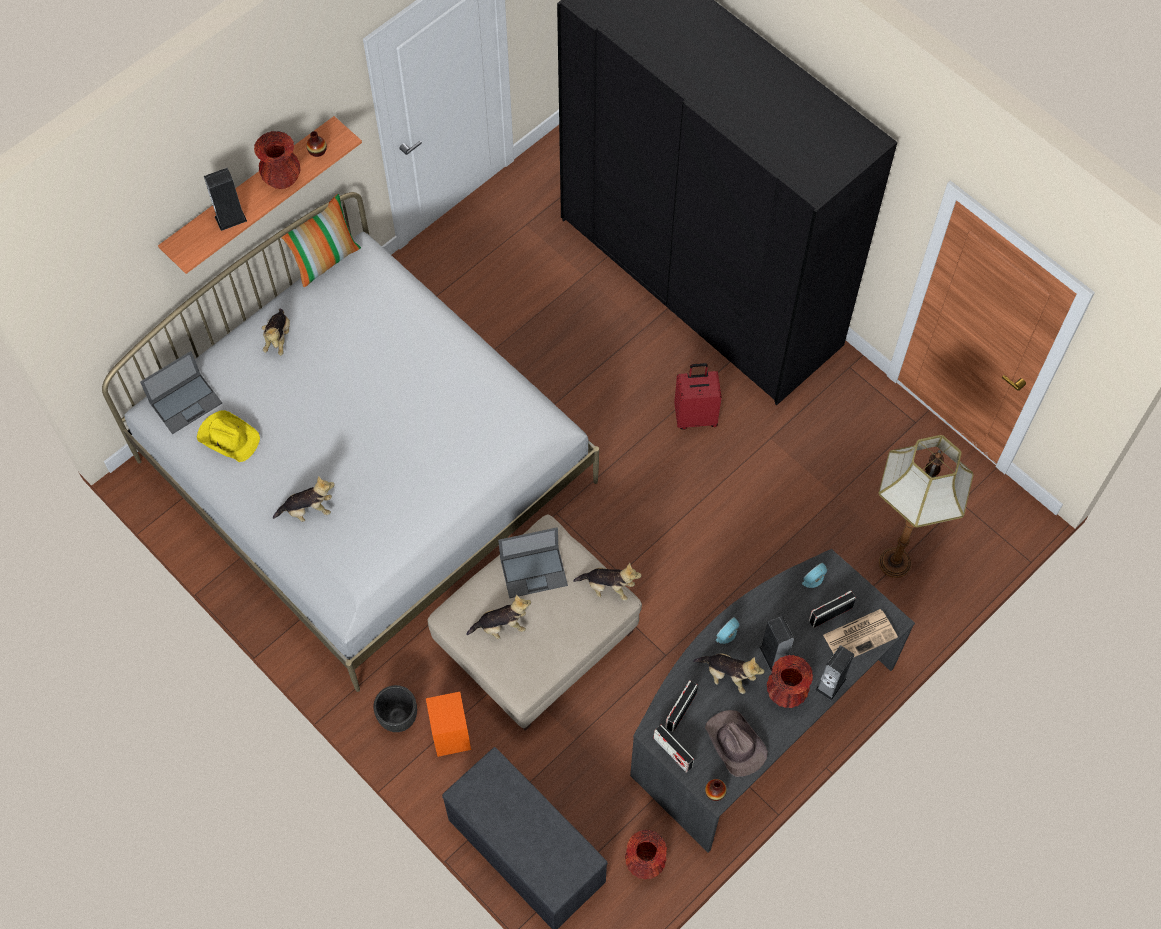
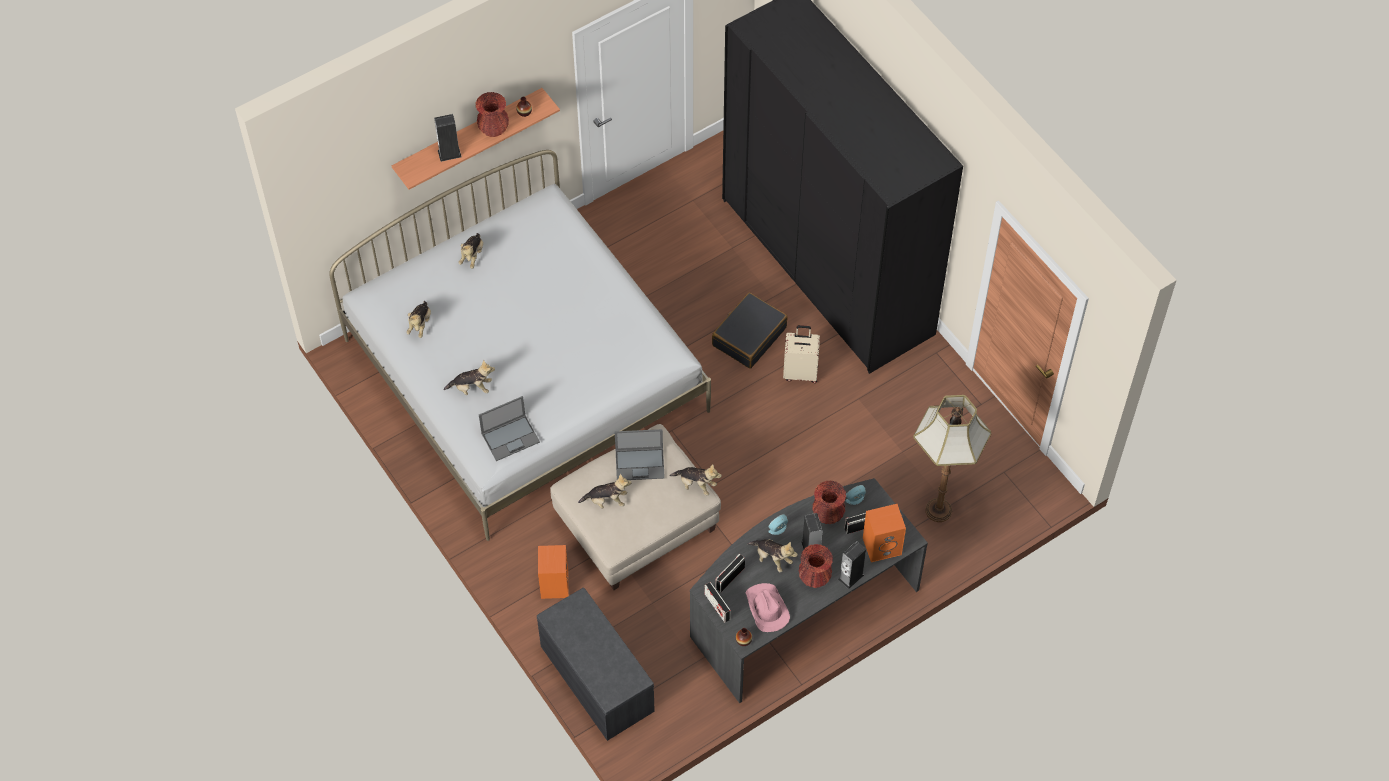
camera: 10 degrees right, 5 degrees down
laptop [140,351,222,434] -> laptop moved to [479,396,540,461]
yellow hat [197,410,260,462] -> plush toy [406,301,431,338]
pillow [281,194,361,287] -> none
black planter [373,685,417,732] -> none
red vase [625,830,667,879] -> red vase moved to [812,481,846,524]
red suitcase [674,363,722,430] -> beige suitcase [783,325,820,383]
brown hat [705,710,768,777] -> pink hat [745,583,790,632]
newspaper [823,609,898,658] -> orange speaker [863,504,906,562]
none -> black suitcase [712,292,788,369]

